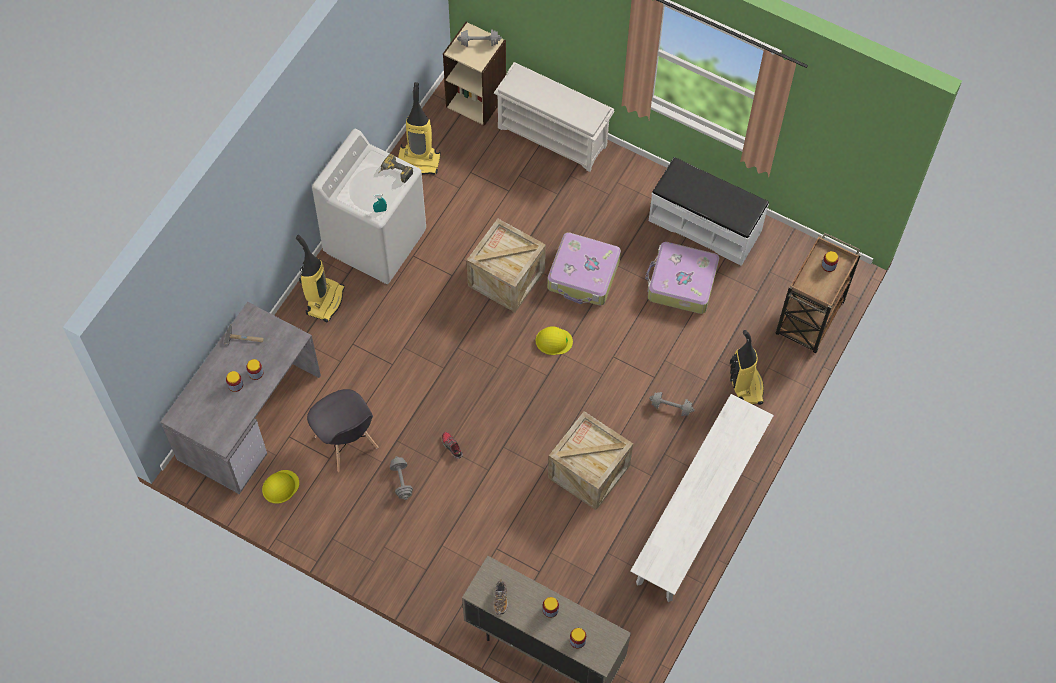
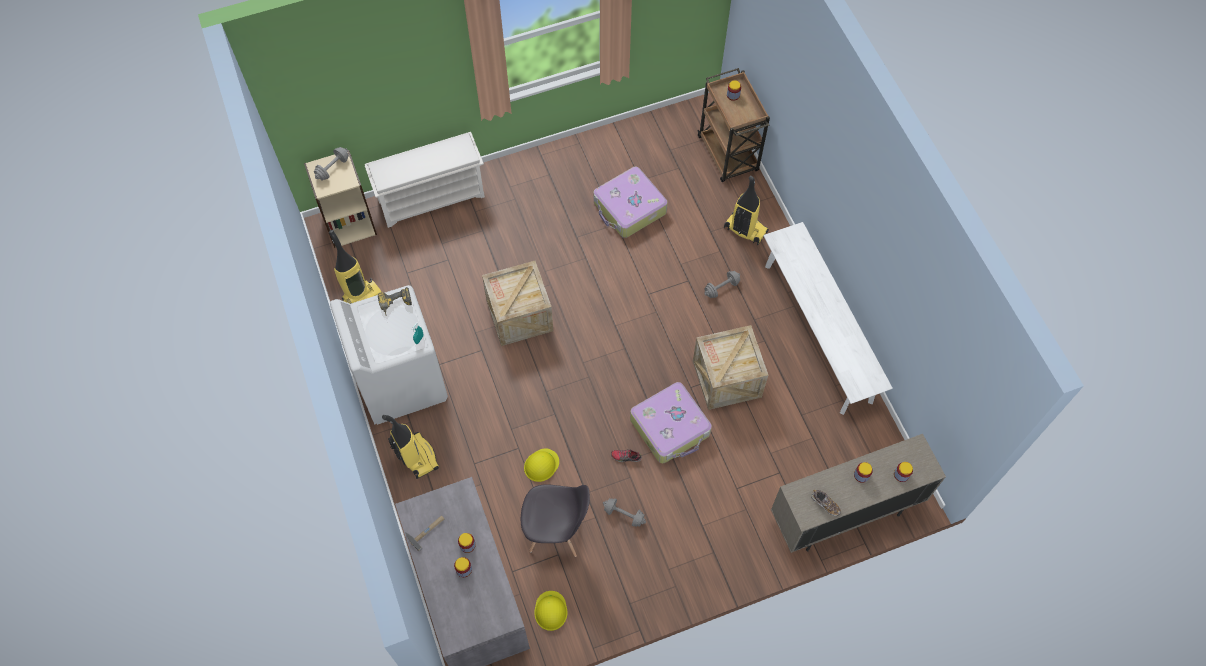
camera: 50 degrees left, 0 degrees up
yellow hard hat [536,326,573,355] -> yellow hard hat moved to [524,448,559,482]
suitcase [547,232,621,306] -> suitcase moved to [630,382,712,463]
white bench [649,157,769,266] -> none

